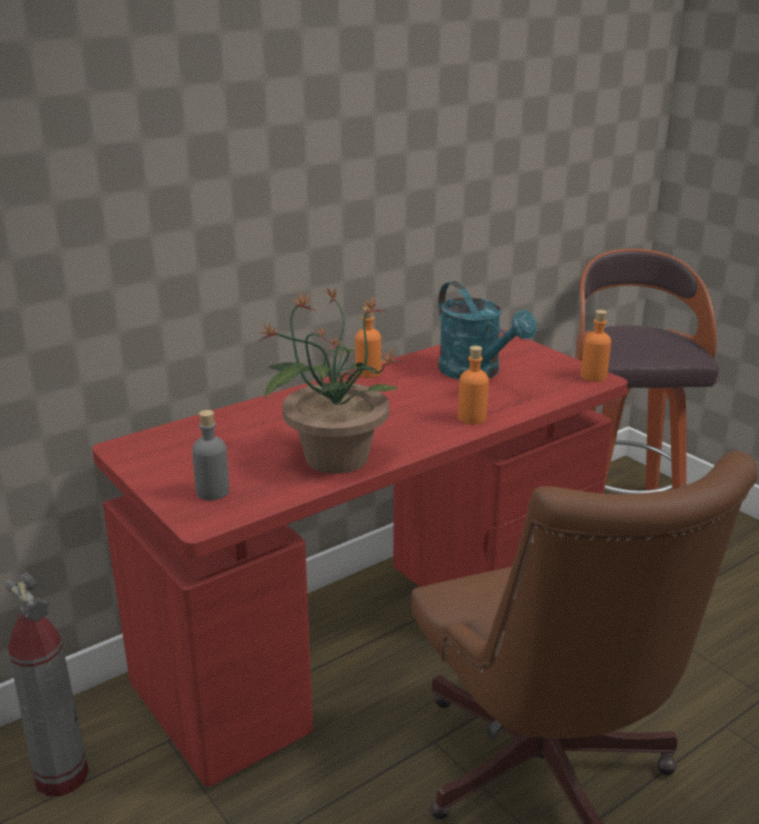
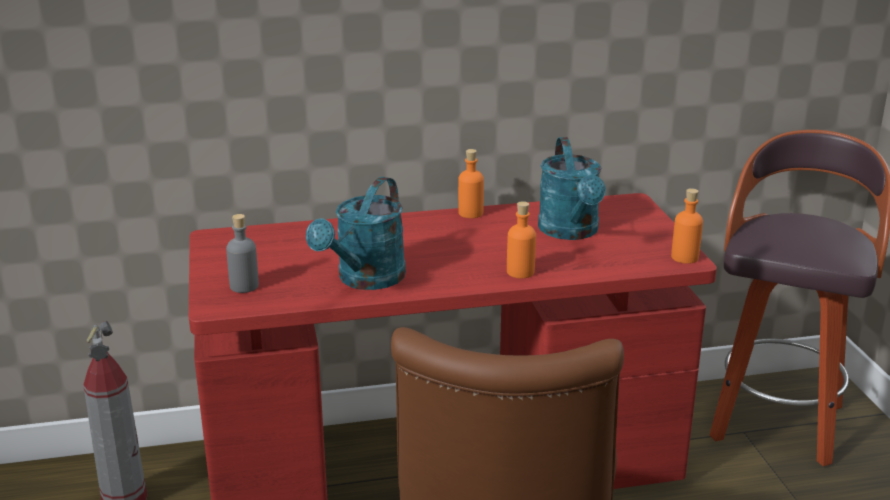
camera: 25 degrees right, 0 degrees up
potted plant [259,287,402,474] -> turquoise watering can [306,177,406,290]

